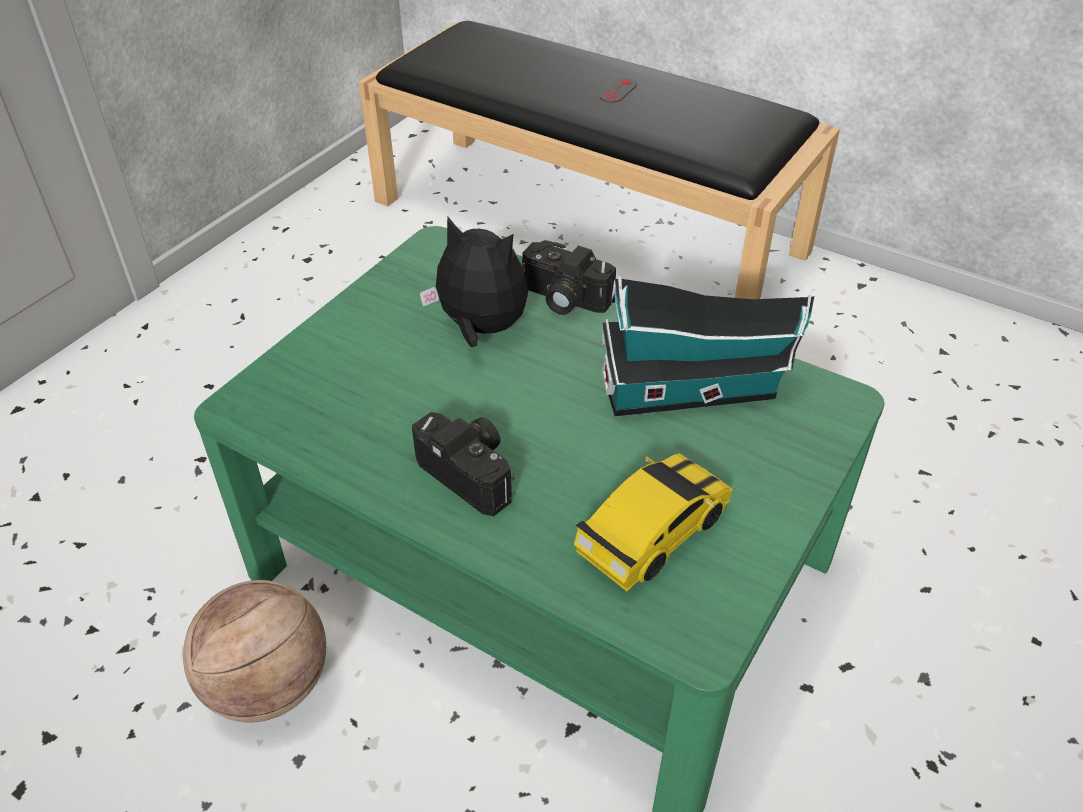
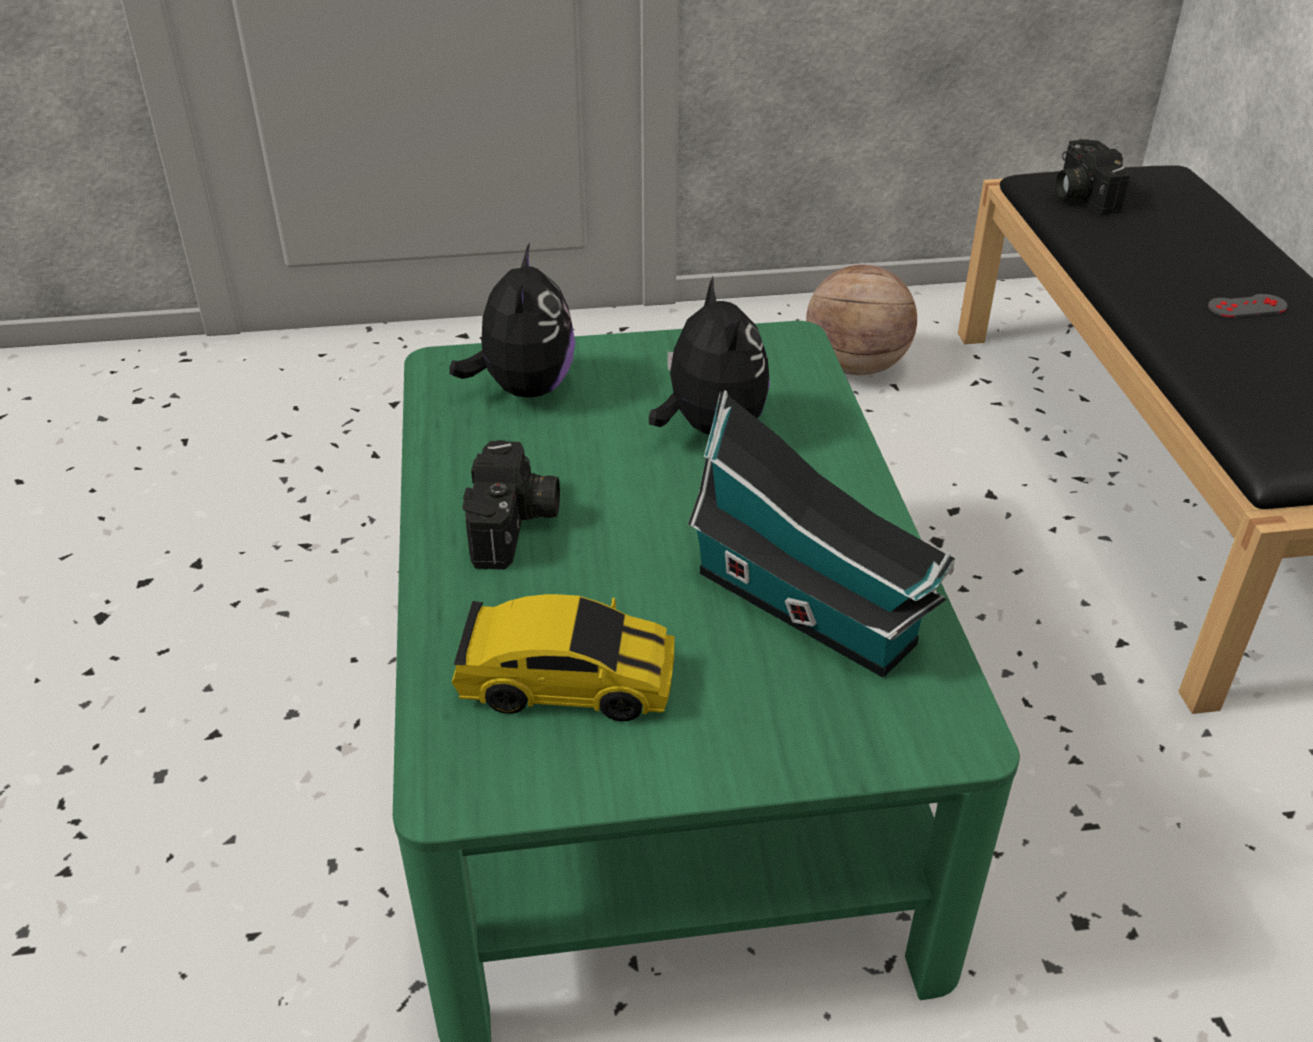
camera: 50 degrees right, 5 degrees down
basketball [183,580,326,723] -> basketball moved to [806,264,917,375]
camera [522,240,616,315] -> camera moved to [1056,139,1130,215]
none -> plush toy [449,242,575,398]

